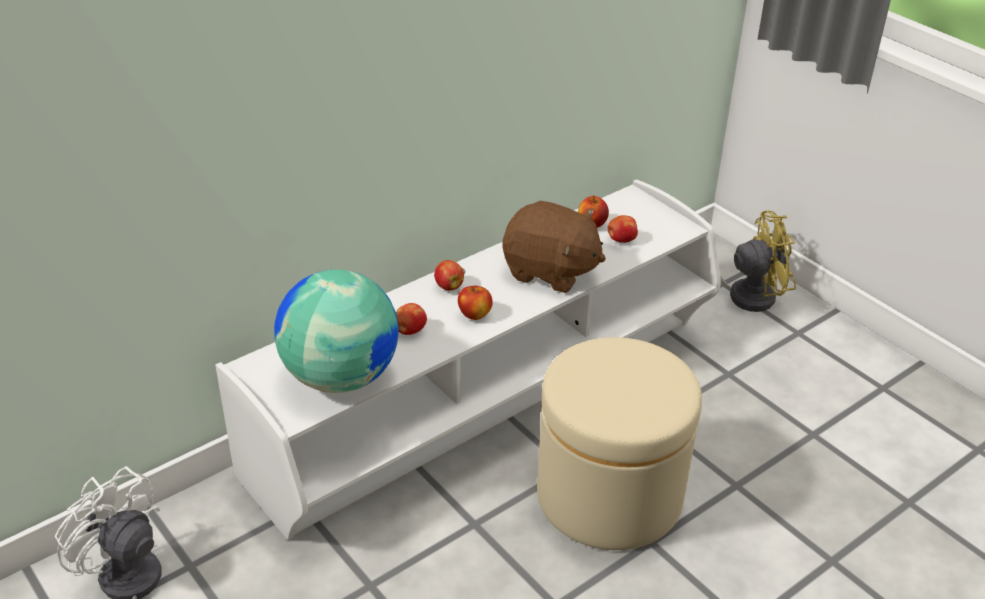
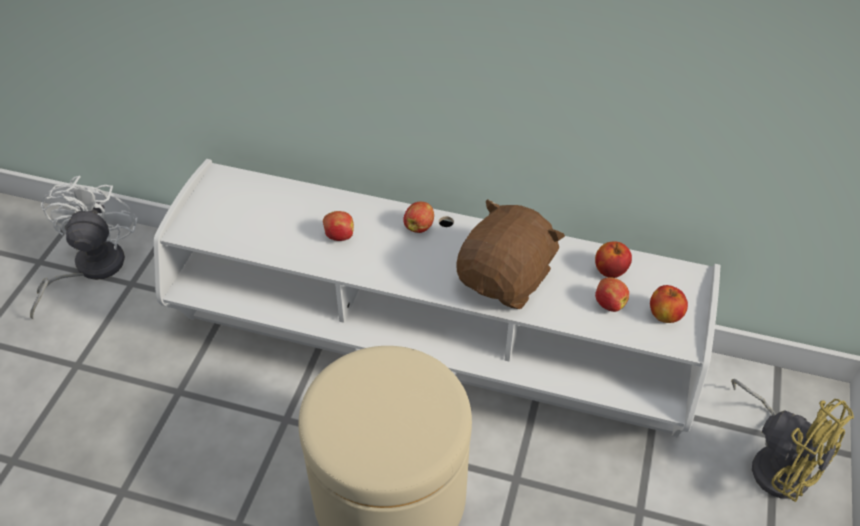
camera: 55 degrees right, 10 degrees up
globe [274,269,399,393] -> none
apple [458,285,493,320] -> apple moved to [650,285,688,323]
brown plush toy [503,201,606,293] -> brown plush toy turned 135 degrees counterclockwise [456,199,565,309]

